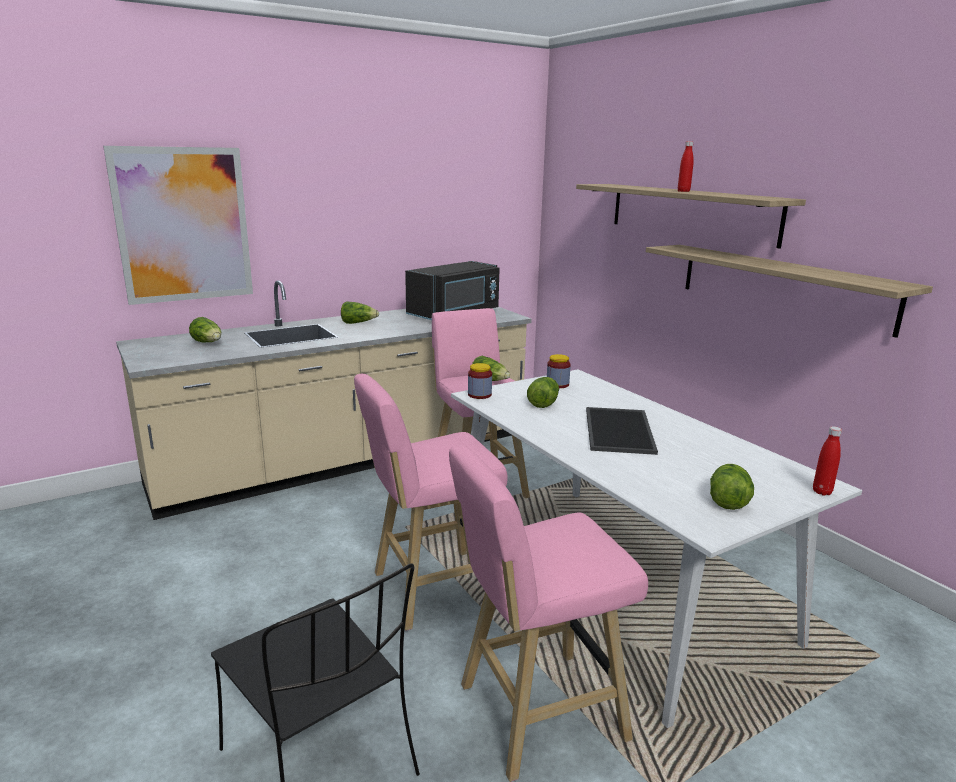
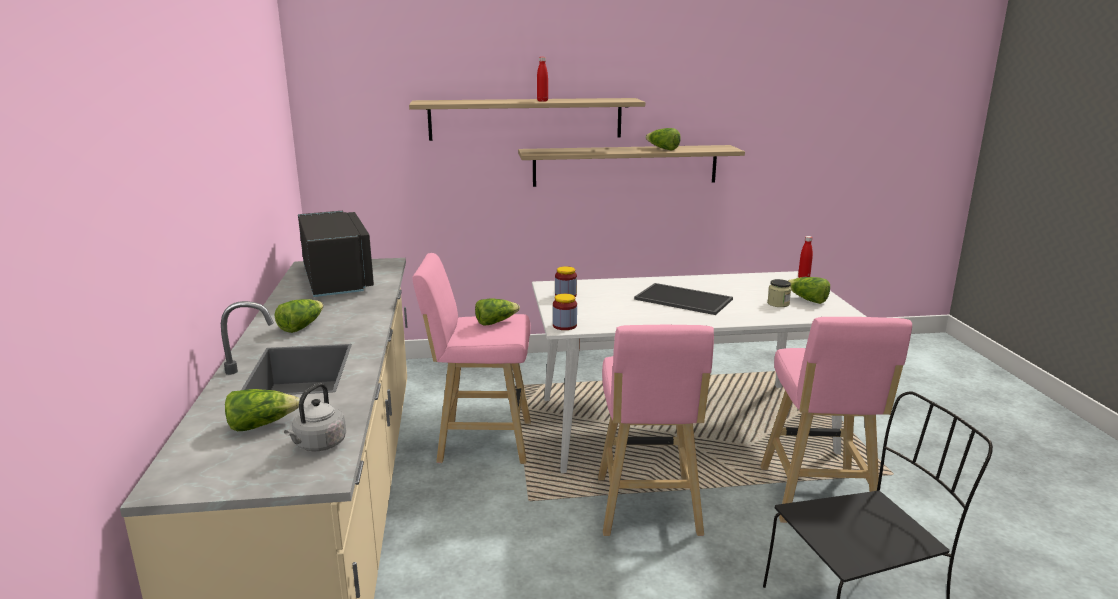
camera: 65 degrees left, 0 degrees up
picture [103,146,253,305] -> none
lettuce [527,377,559,408] -> lettuce moved to [645,128,681,150]
none -> grey kettle [284,383,346,451]
none -> jar [767,279,791,307]

